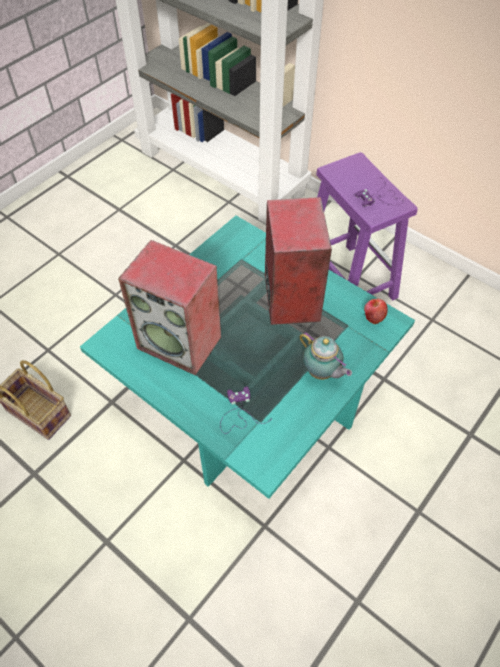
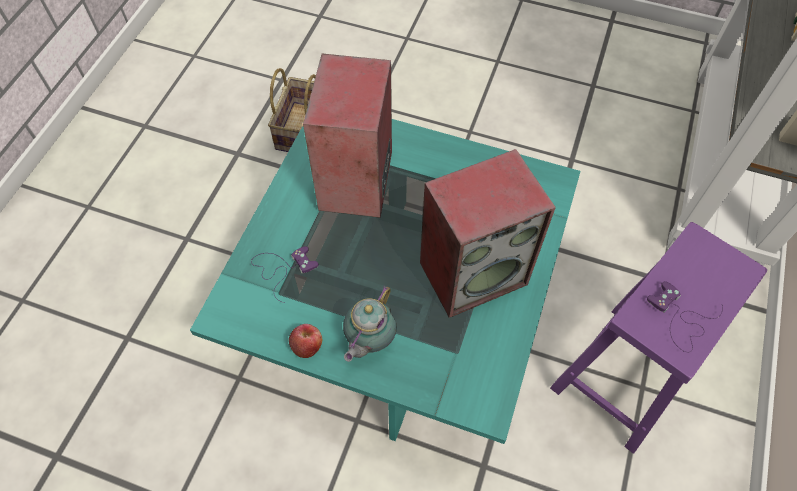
camera: 70 degrees right, 5 degrees up
apple [364,298,388,324] -> apple moved to [289,324,322,358]

